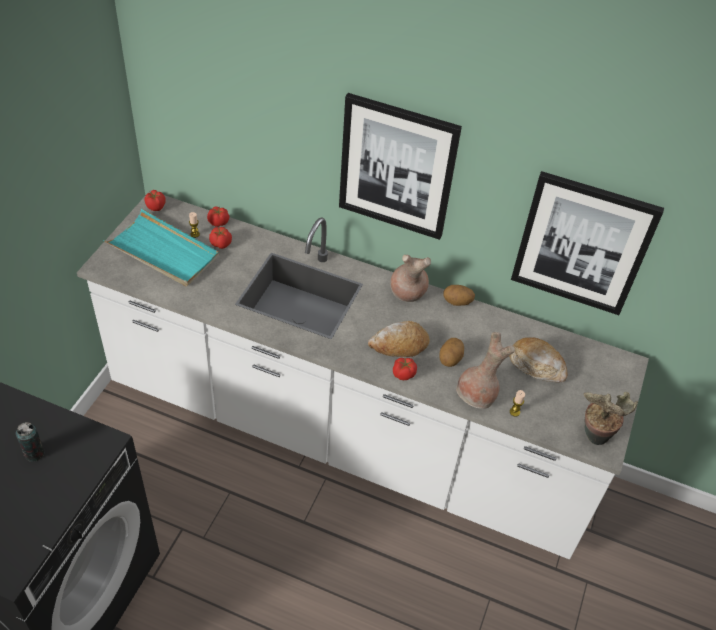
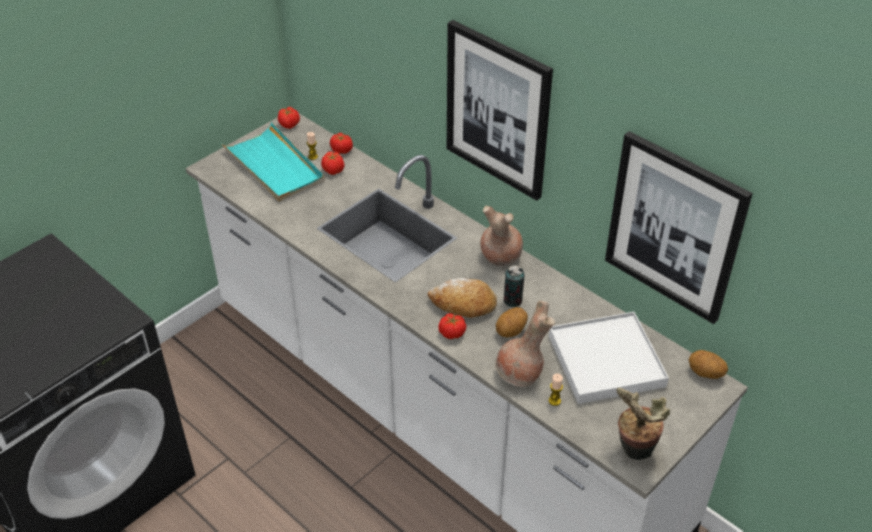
camera: 25 degrees right, 5 degrees down
can [15,422,45,462] -> can moved to [504,265,525,307]
potato [443,285,475,306] -> potato moved to [689,350,728,379]
bread [509,337,568,383] -> white tray [549,312,669,404]

